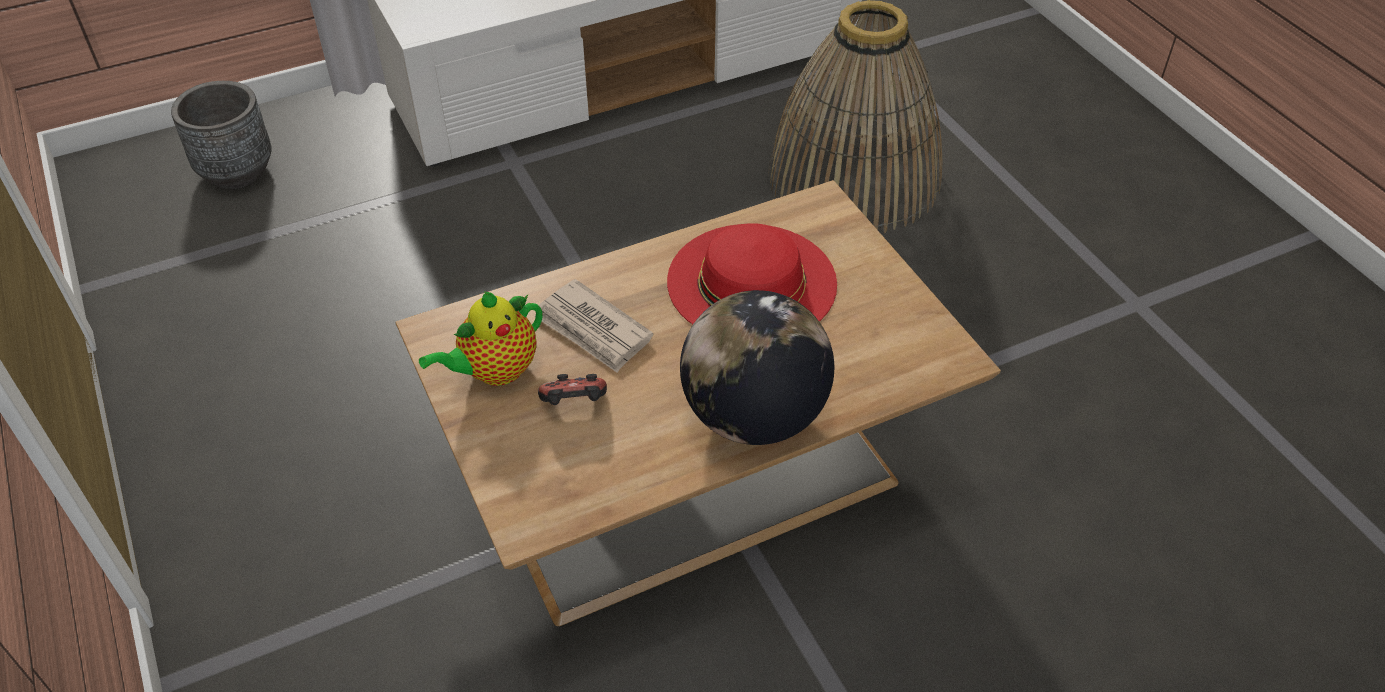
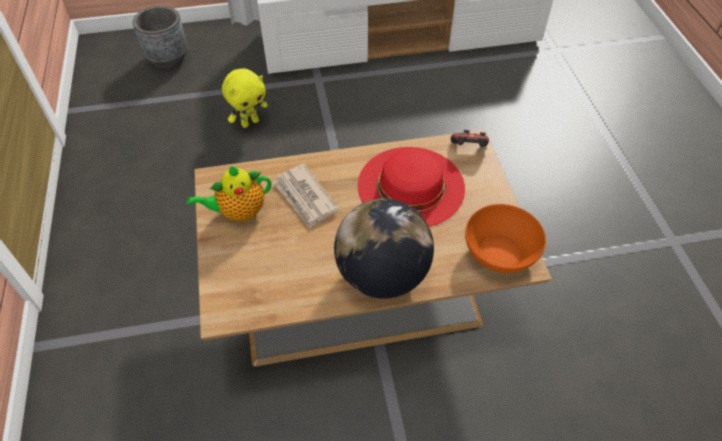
camera: 15 degrees right, 5 degrees up
game controller [538,374,607,405] -> game controller moved to [451,130,489,147]
basket [768,0,943,233] -> none
none -> yellow plush toy [222,68,268,128]
none -> orange bowl [465,204,546,273]

